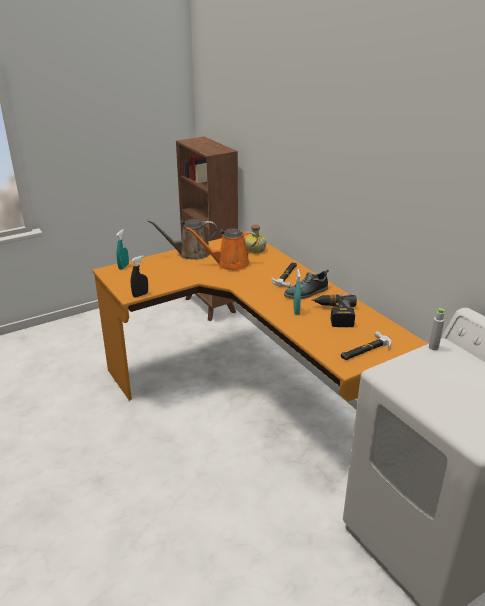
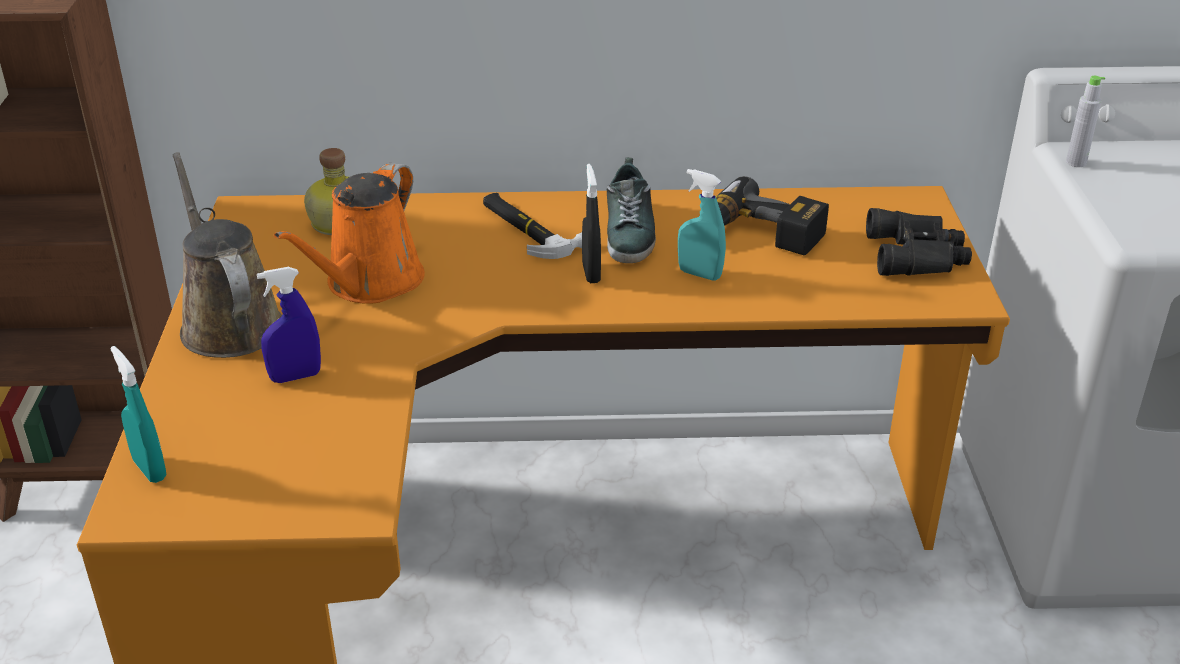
camera: 60 degrees left, 5 degrees up
black spray bottle [131,256,148,297] -> black spray bottle moved to [582,164,601,283]
brown watering can [147,219,217,260] -> brown watering can turned 135 degrees clockwise [173,152,282,358]
hammer [341,331,391,360] -> black binoculars [866,208,972,276]
none -> blue spray bottle [257,267,321,383]

